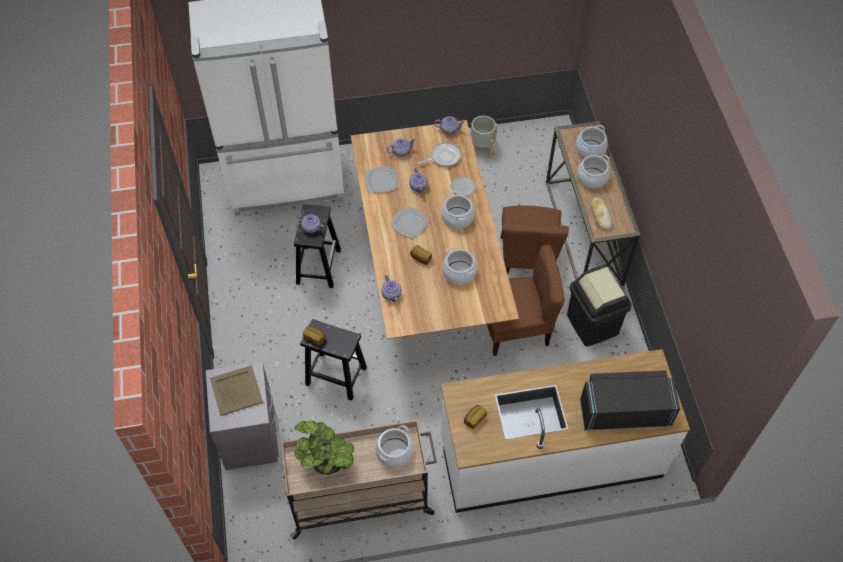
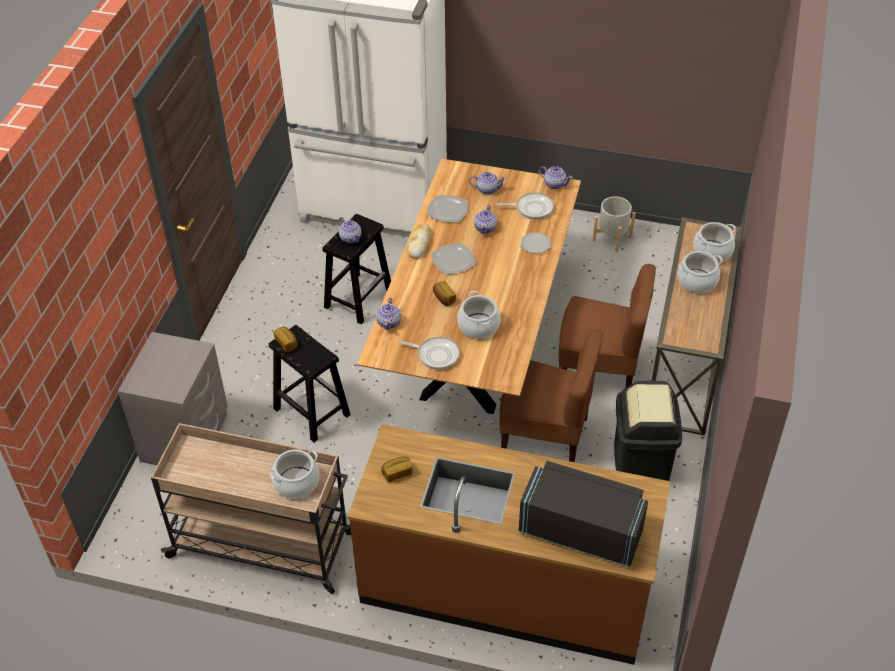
camera: 25 degrees right, 10 degrees down
beige tray [210,365,263,416] -> none
potted plant [294,421,354,476] -> none
cooking pot [441,191,475,229] -> none
white counter [441,349,690,513] -> brown counter [347,424,671,665]
brown chair [501,205,569,274] -> brown chair turned 105 degrees counterclockwise [559,264,656,388]
bread [591,197,612,230] -> bread moved to [407,223,431,258]
none -> frying pan [398,337,460,370]

